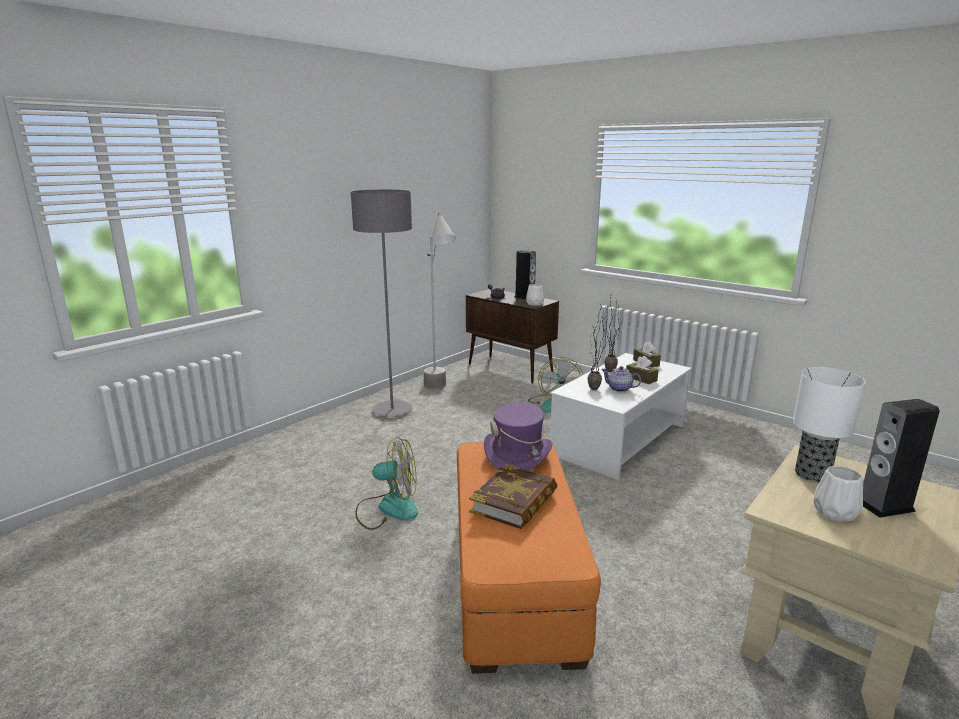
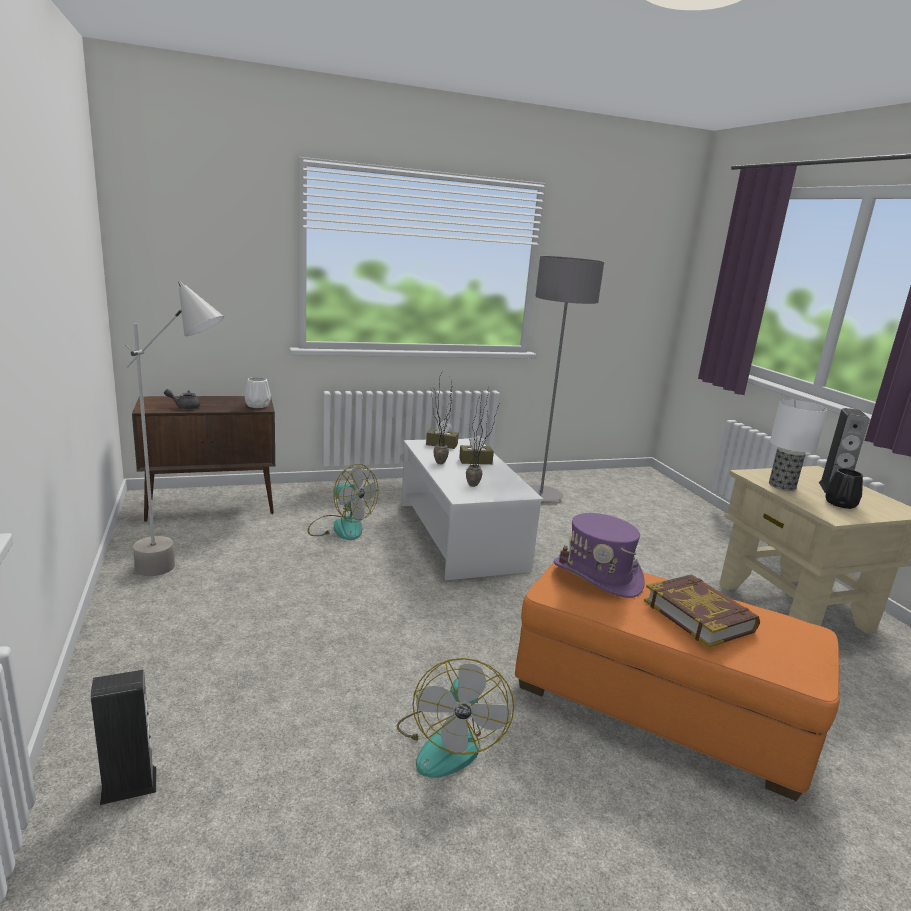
camera: 60 degrees left, 0 degrees up
grey floor lamp [351,189,412,417] -> grey floor lamp moved to [529,256,604,502]
fan [355,437,418,530] -> fan turned 150 degrees clockwise [397,658,514,778]
speaker [515,250,536,299] -> speaker moved to [91,670,157,805]
teapot [601,366,641,392] -> none
white vase [814,466,863,522] -> black vase [825,468,863,509]

